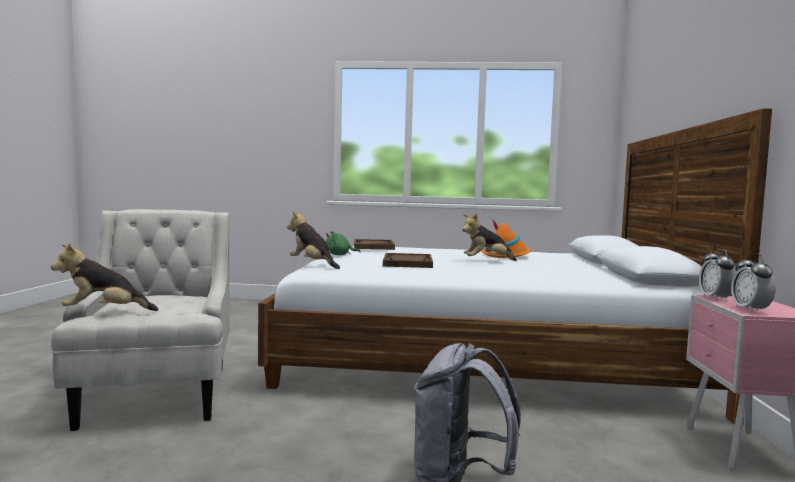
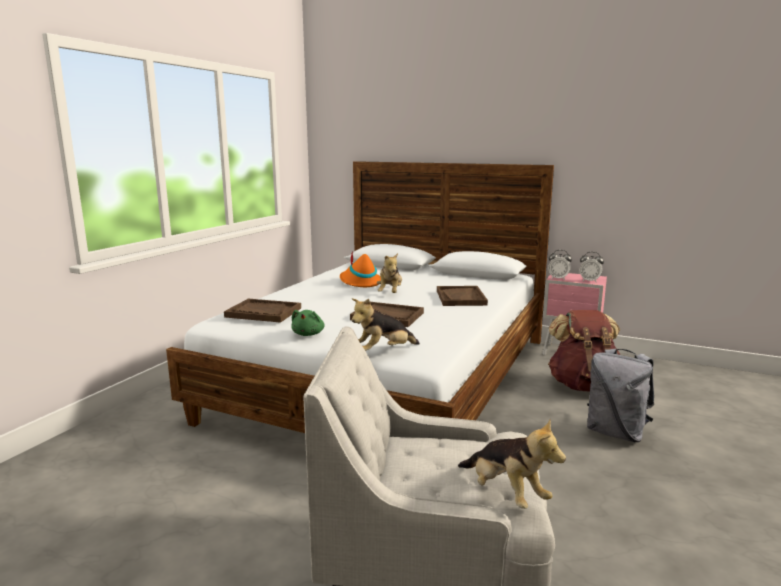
camera: 70 degrees left, 10 degrees up
plush toy [51,244,159,311] -> plush toy turned 45 degrees counterclockwise [458,419,566,509]
none -> brown tray [437,286,488,306]
none -> brown backpack [548,310,620,392]

